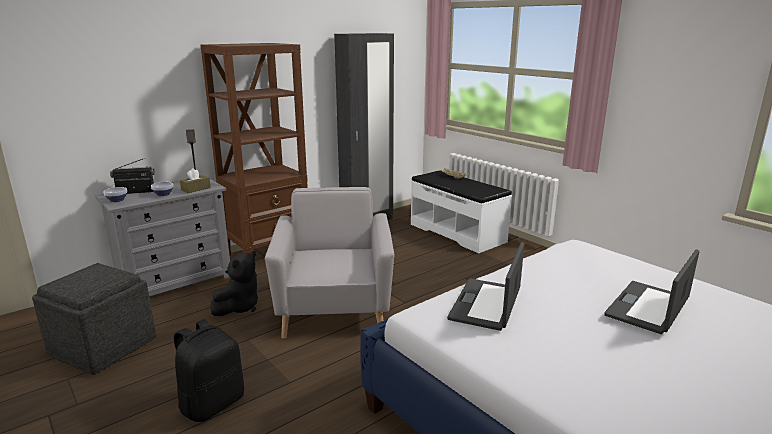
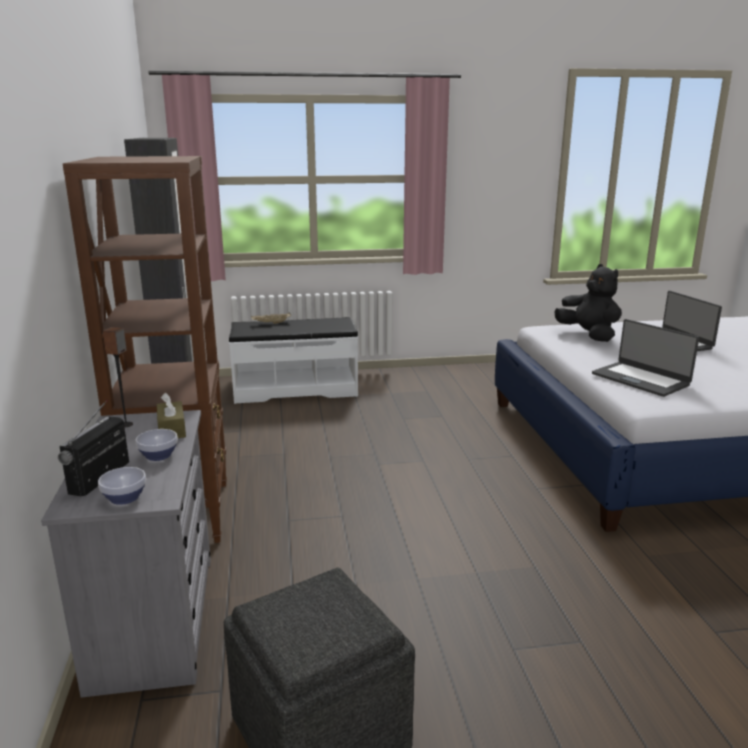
camera: 60 degrees left, 0 degrees up
black backpack [174,319,244,422] -> none
black plush toy [210,251,258,316] -> black plush toy moved to [555,264,622,342]
grey armchair [265,187,395,339] -> none

